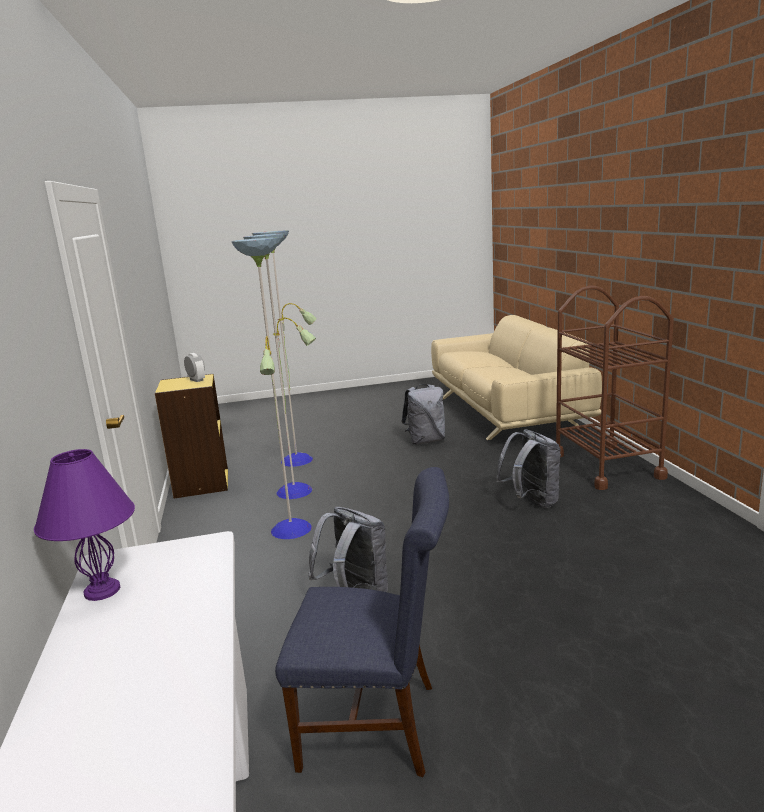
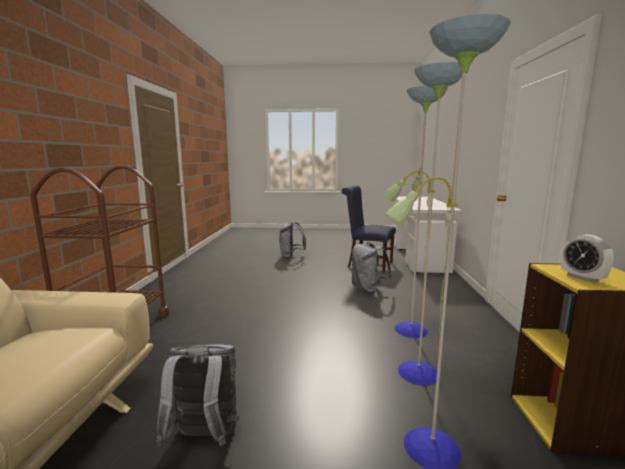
camera: 165 degrees left, 5 degrees down
purple table lamp [34,449,135,601] -> none
grey backpack [496,429,561,508] -> grey backpack moved to [279,221,306,259]

